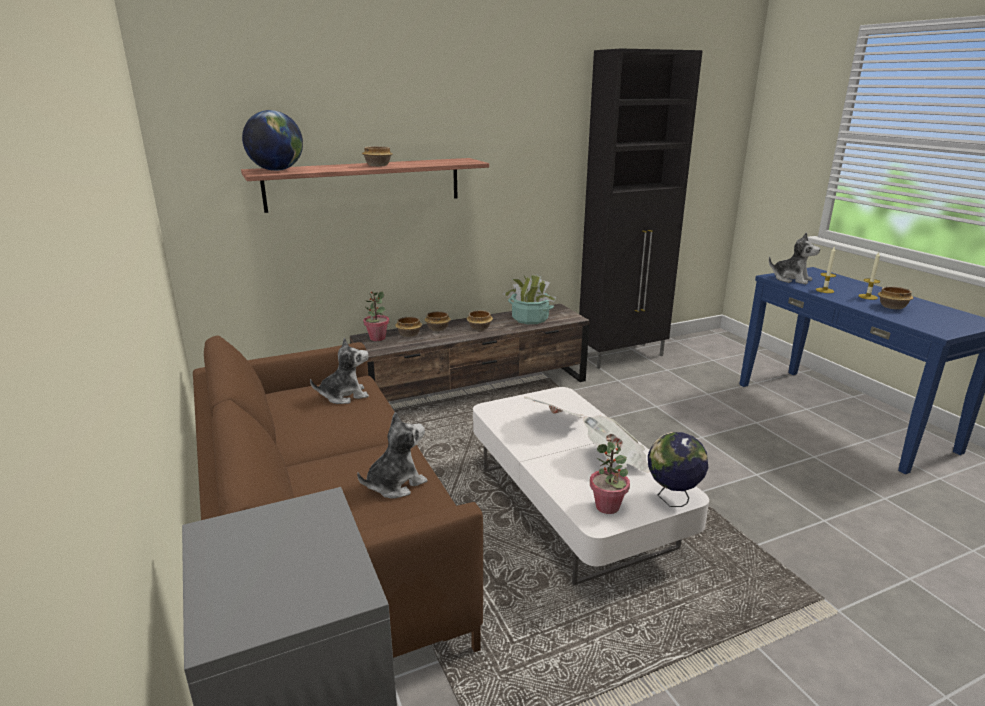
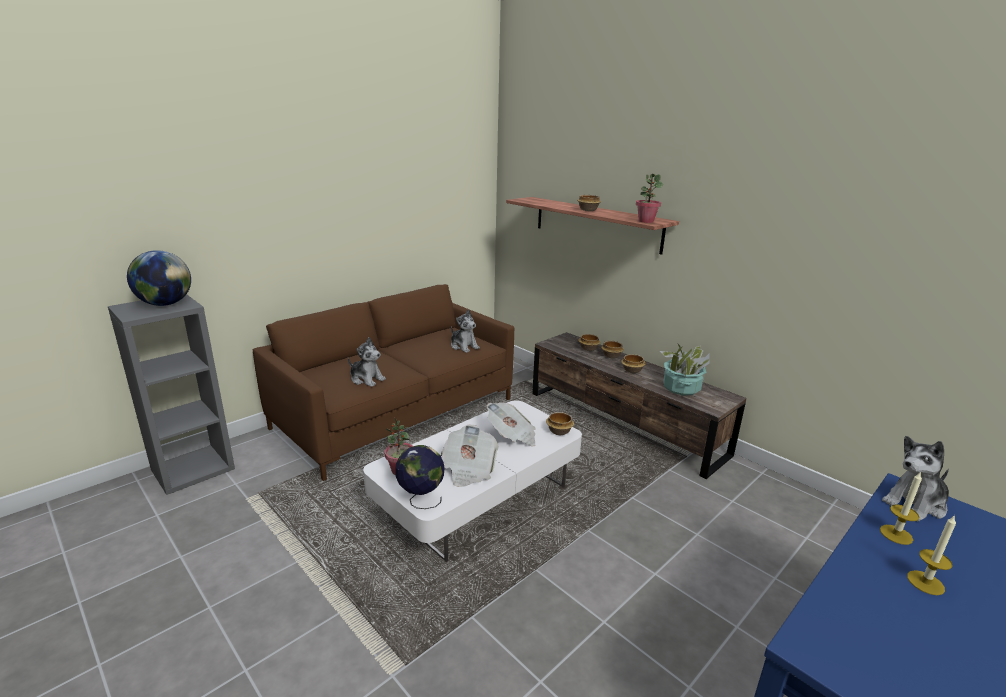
camera: 70 degrees right, 0 degrees up
globe [242,110,303,171] -> globe moved to [127,250,191,306]
potted plant [363,291,389,341] -> potted plant moved to [636,174,663,223]
black cabinet [579,48,703,369] -> none
plush toy [769,232,820,284] -> plush toy turned 45 degrees clockwise [882,436,949,521]
bowl [878,286,913,309] -> bowl moved to [546,412,574,435]

